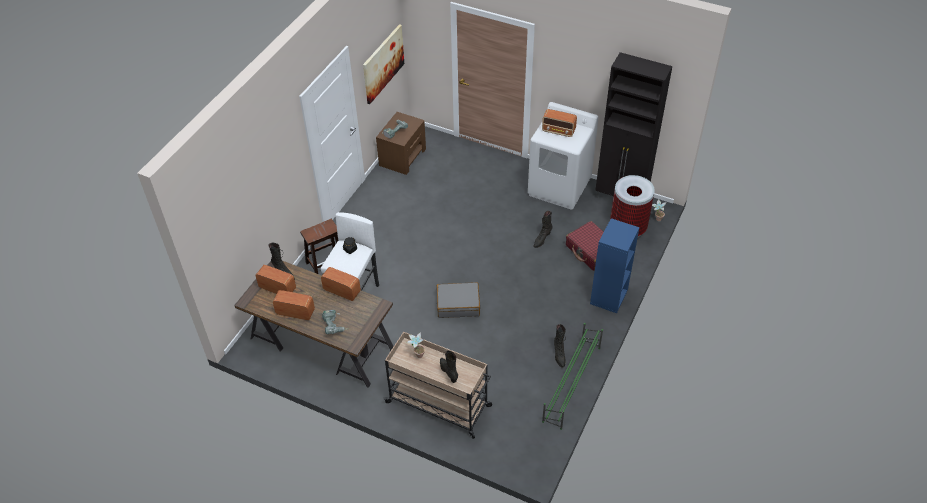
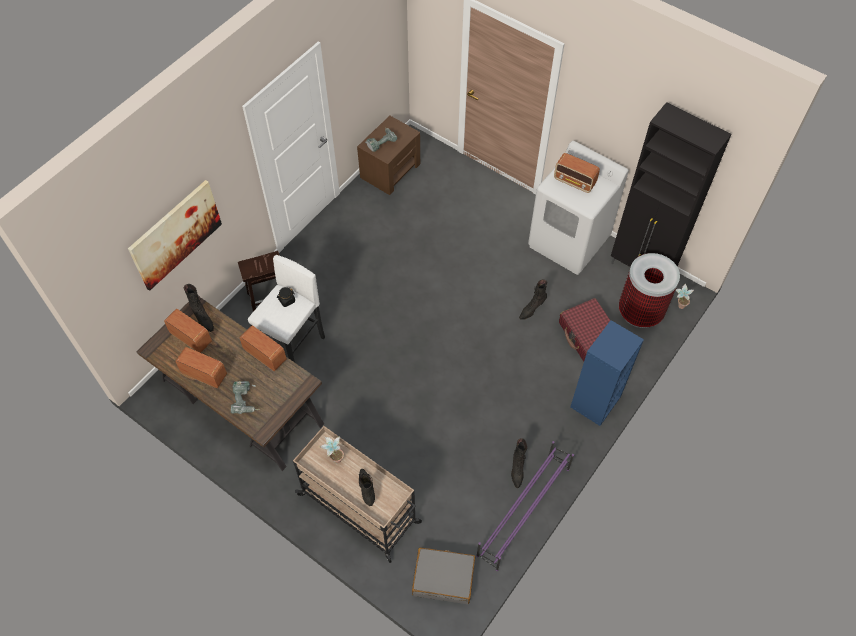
camera: 10 degrees right, 10 degrees up
picture [363,24,404,104] -> picture moved to [128,180,222,291]
grey suitcase [437,282,480,318] -> grey suitcase moved to [412,548,475,604]
green shoe rack [542,323,603,430] -> purple shoe rack [476,441,574,571]

